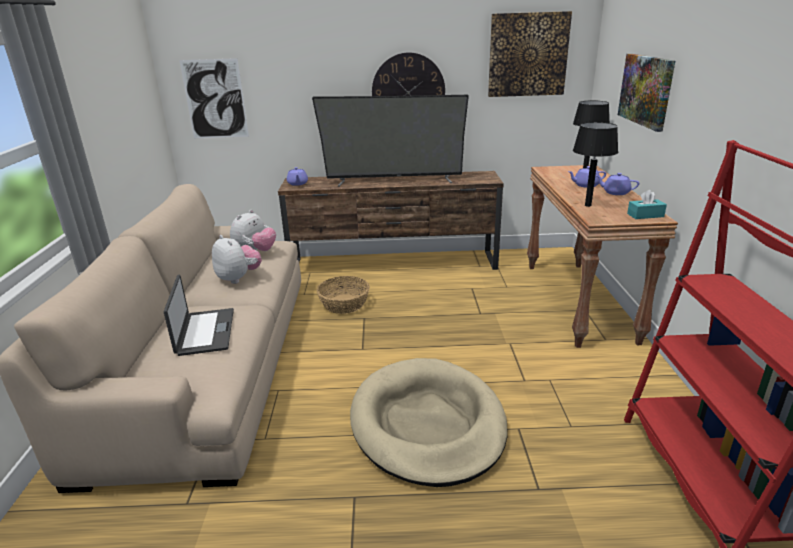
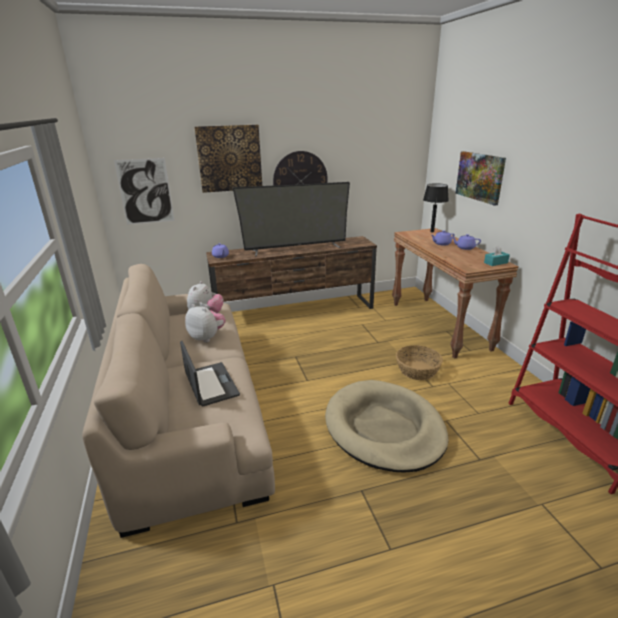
camera: 15 degrees left, 0 degrees up
basket [317,276,370,314] -> basket moved to [396,345,443,380]
picture [488,11,572,97] -> picture moved to [194,125,262,193]
black table lamp [573,122,618,207] -> none

